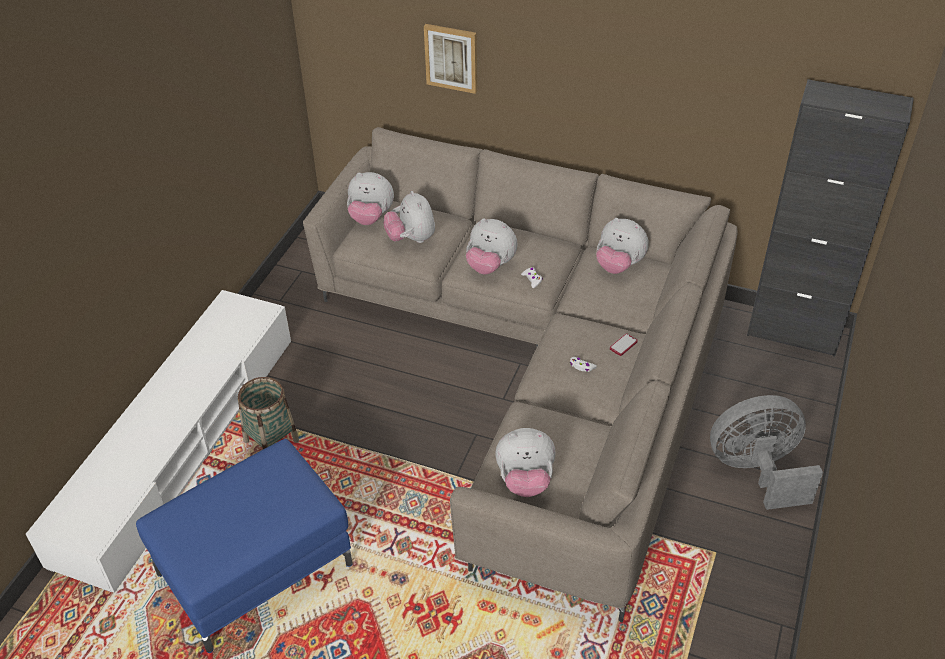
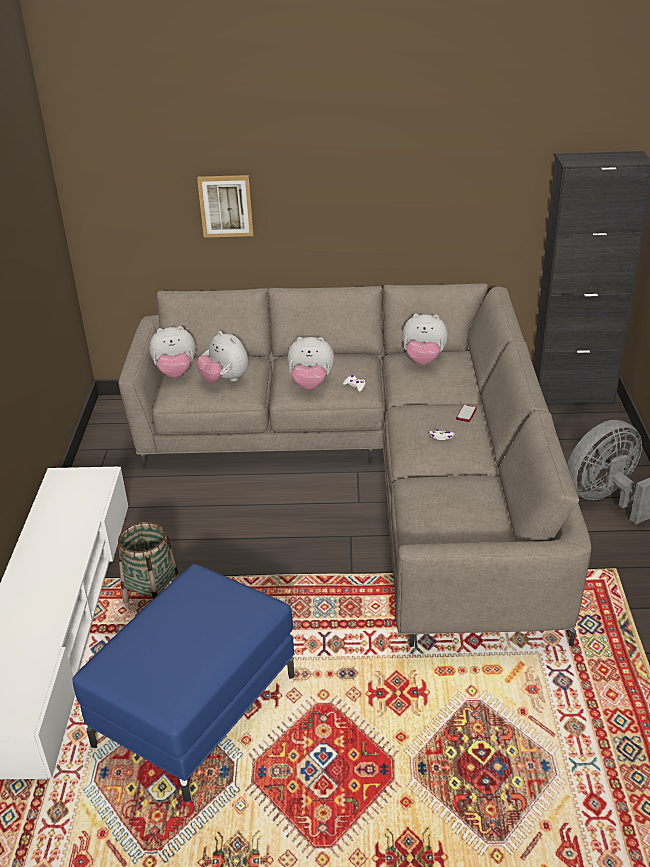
camera: 20 degrees left, 10 degrees down
plush toy [495,428,555,497] -> none

